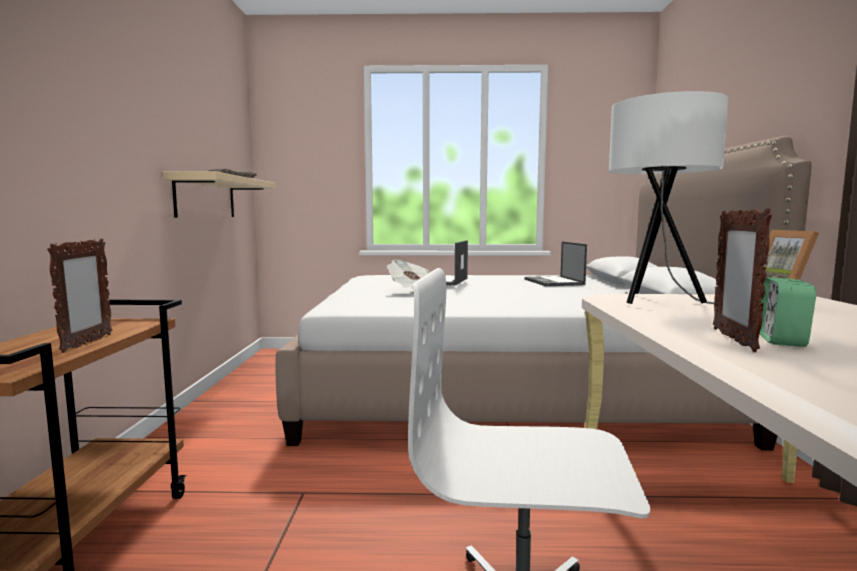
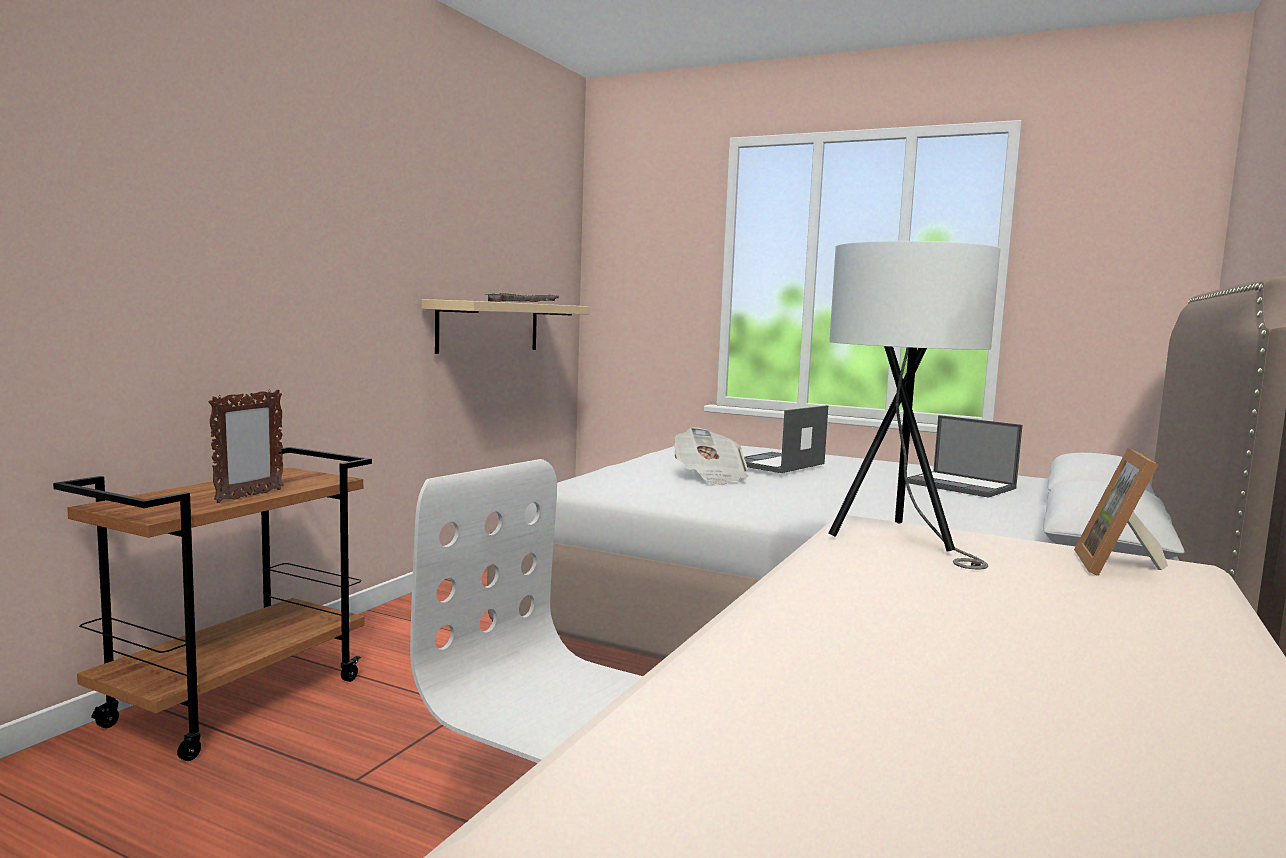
camera: 25 degrees right, 0 degrees up
laptop [524,242,587,286] -> laptop turned 60 degrees counterclockwise [907,415,1023,498]
picture frame [713,208,772,352] -> none
alarm clock [760,277,816,347] -> none

